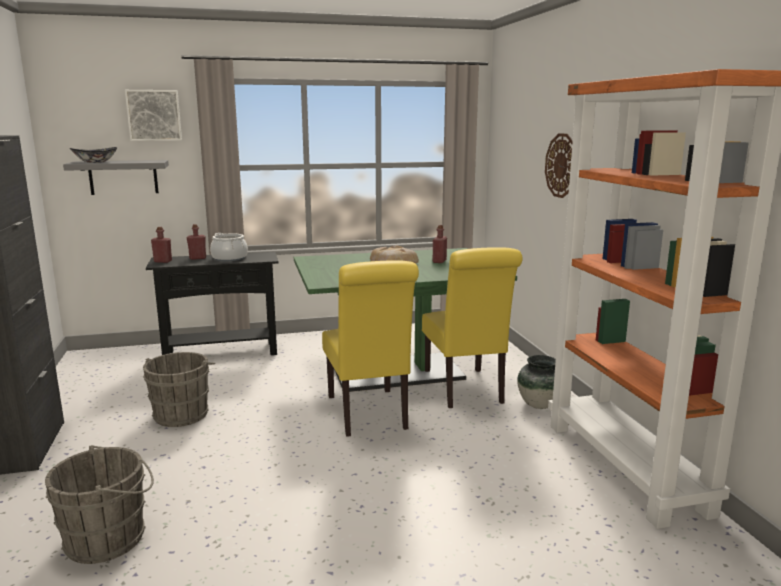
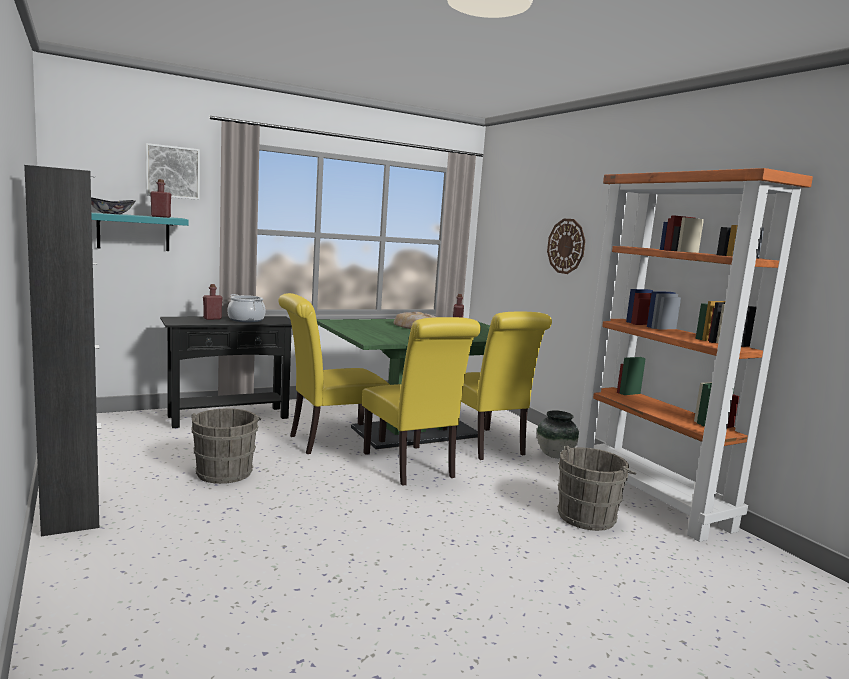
camera: 15 degrees left, 5 degrees down
grey bucket [45,445,154,564] -> grey bucket moved to [557,446,636,531]
grey shelf [63,160,169,195] -> turquoise shelf [91,212,188,251]
red bottle [151,227,172,263] -> red bottle moved to [150,179,171,218]
none -> yellow chair [278,293,390,454]

